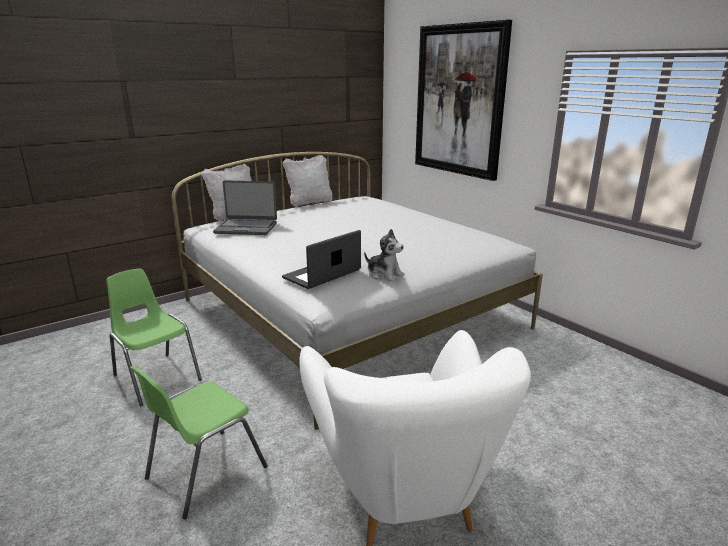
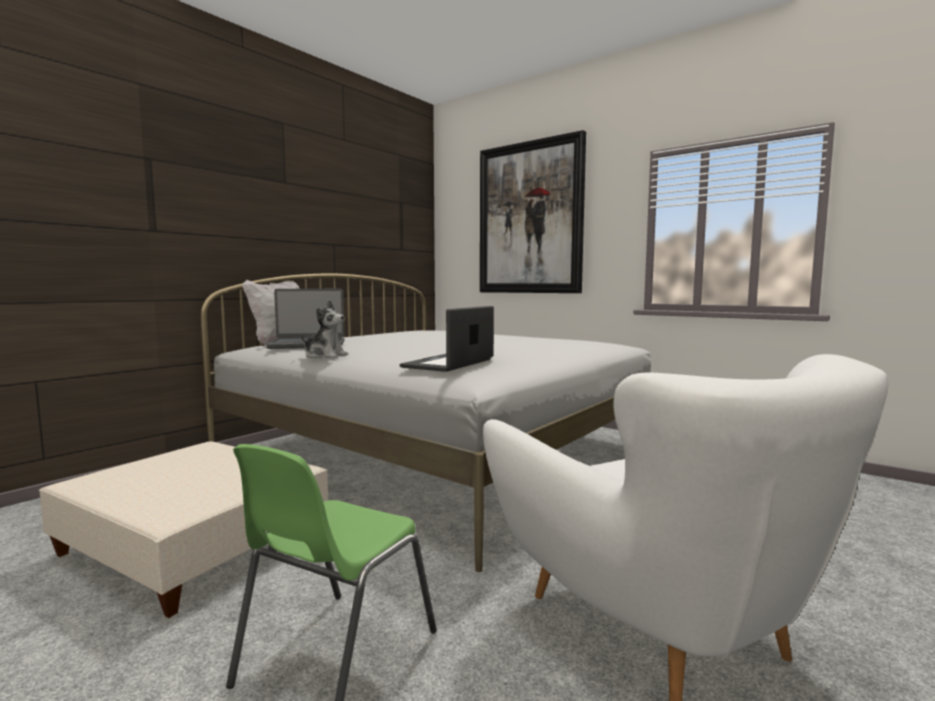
camera: 15 degrees left, 15 degrees down
green chair [106,269,202,407] -> beige ottoman [39,441,328,618]
white pillow [282,155,333,207] -> none
plush toy [364,229,405,282] -> plush toy moved to [300,300,348,358]

